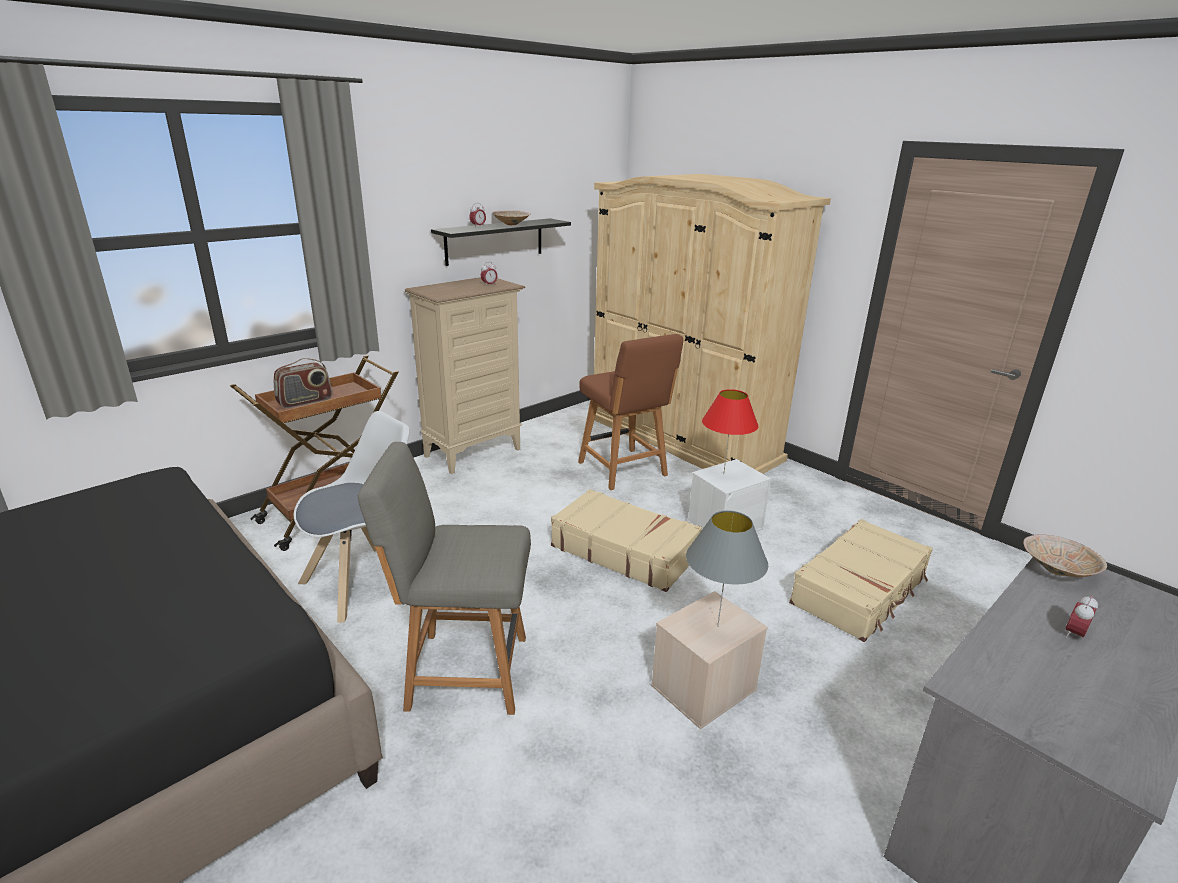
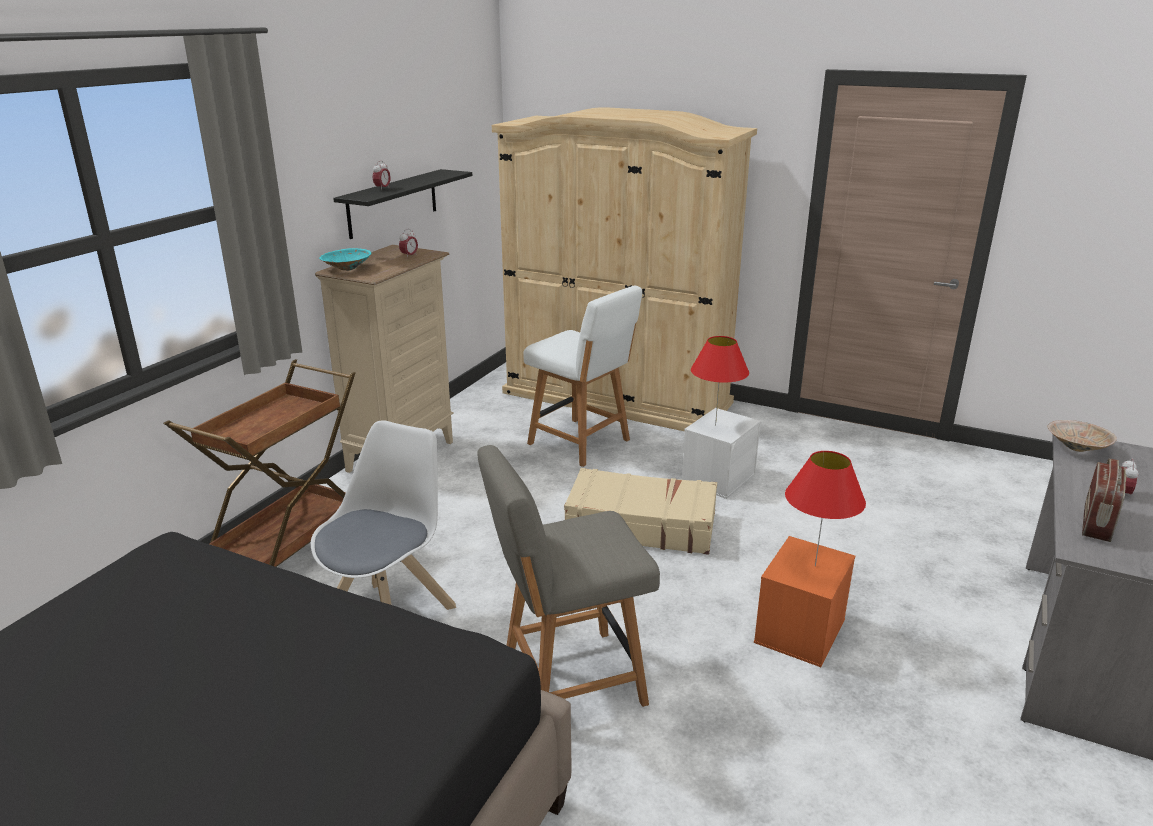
camera: 20 degrees left, 0 degrees up
radio [273,358,332,408] -> radio moved to [1082,459,1127,542]
beige bowl [492,210,531,225] -> none
brown chair [578,334,683,490] -> white chair [523,286,642,467]
beige storage box [651,591,768,730] -> orange storage box [754,536,855,667]
grey table lamp [686,510,768,626] -> red table lamp [785,451,866,566]
beige suitcase [789,519,933,642] -> none
none -> turquoise bowl [319,248,371,271]

